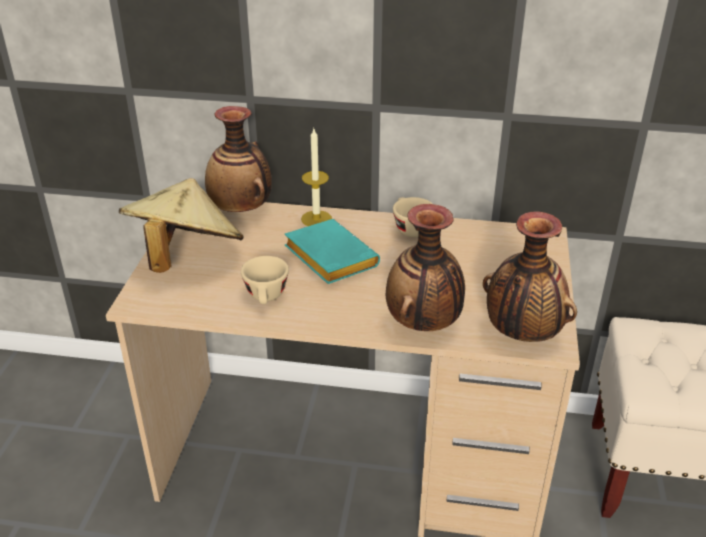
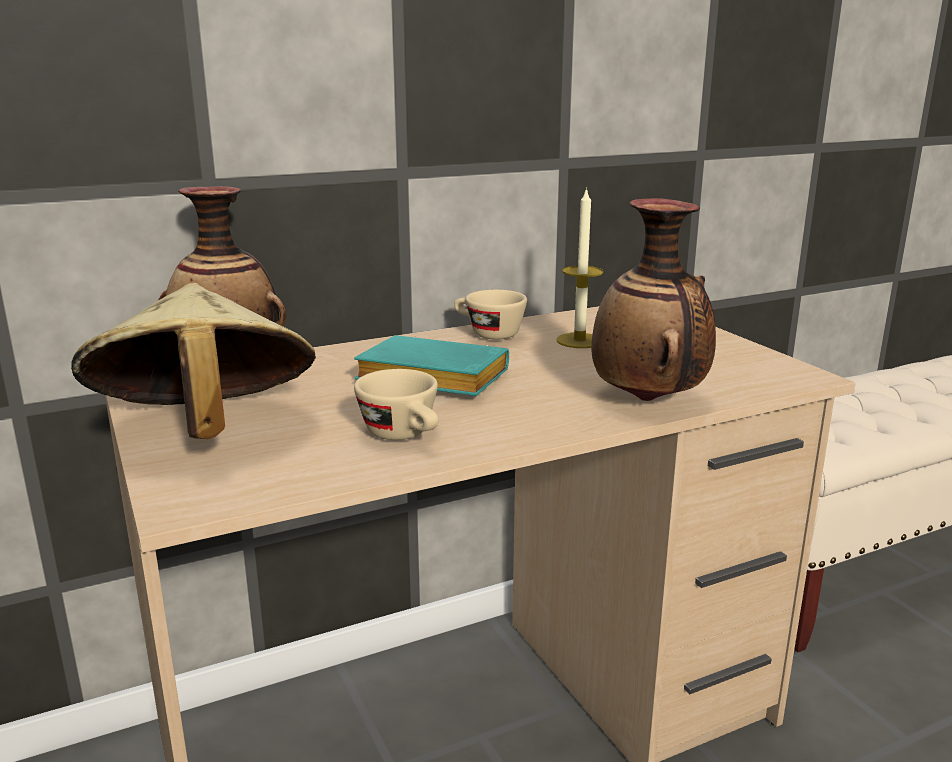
camera: 35 degrees left, 15 degrees down
candle [301,129,332,226] -> candle moved to [557,187,603,348]
vase [483,212,577,342] -> none

